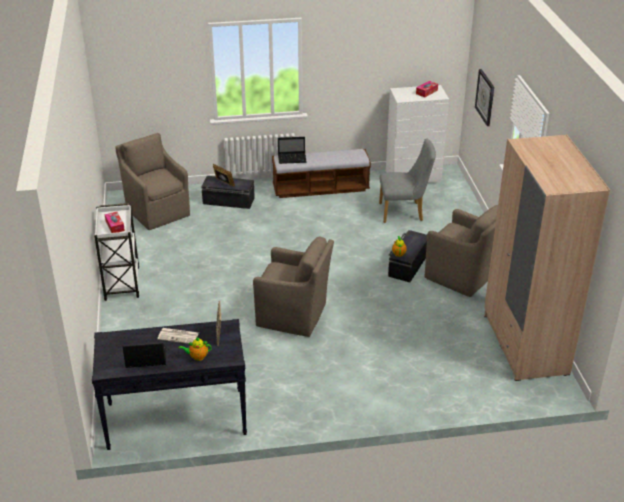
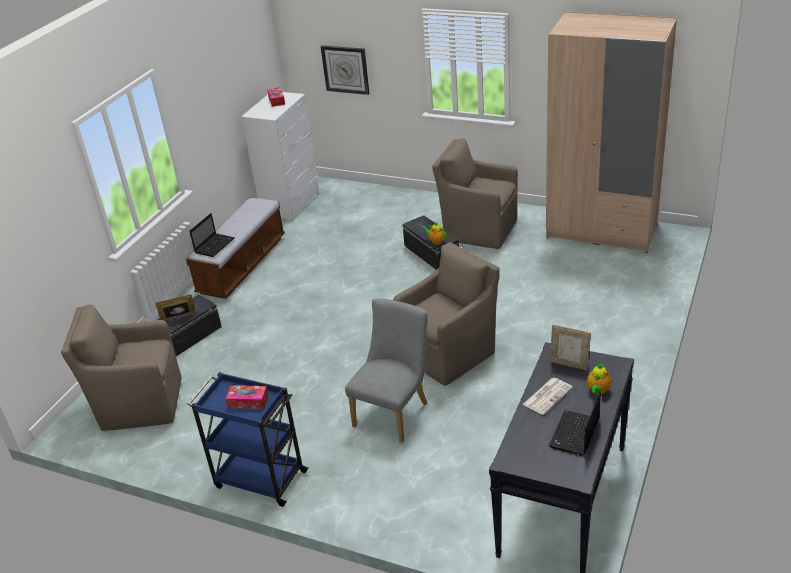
camera: 55 degrees left, 0 degrees up
white cart [94,203,139,301] -> blue cart [188,372,309,507]
grey chair [379,138,436,223] -> grey chair moved to [345,298,428,443]
brown armchair [425,205,498,297] -> brown armchair turned 135 degrees counterclockwise [432,139,518,249]

